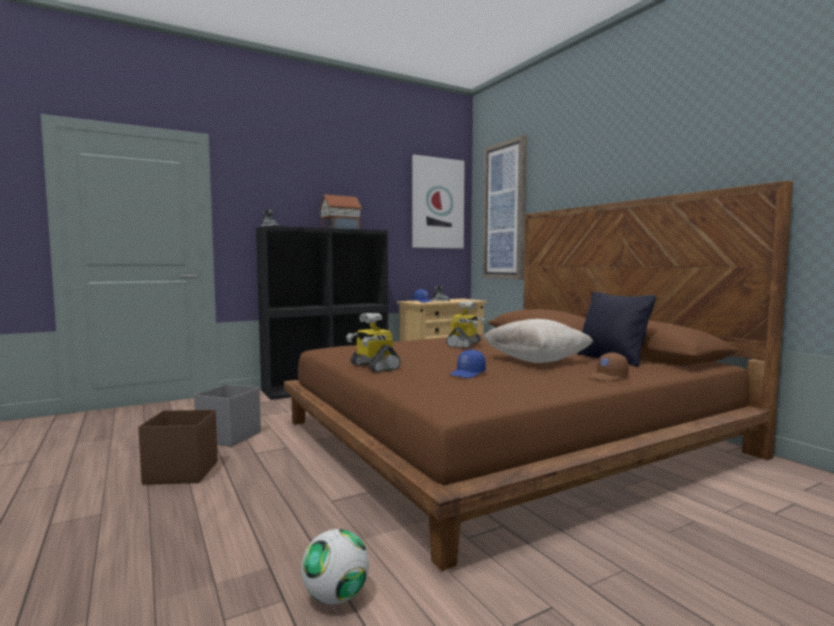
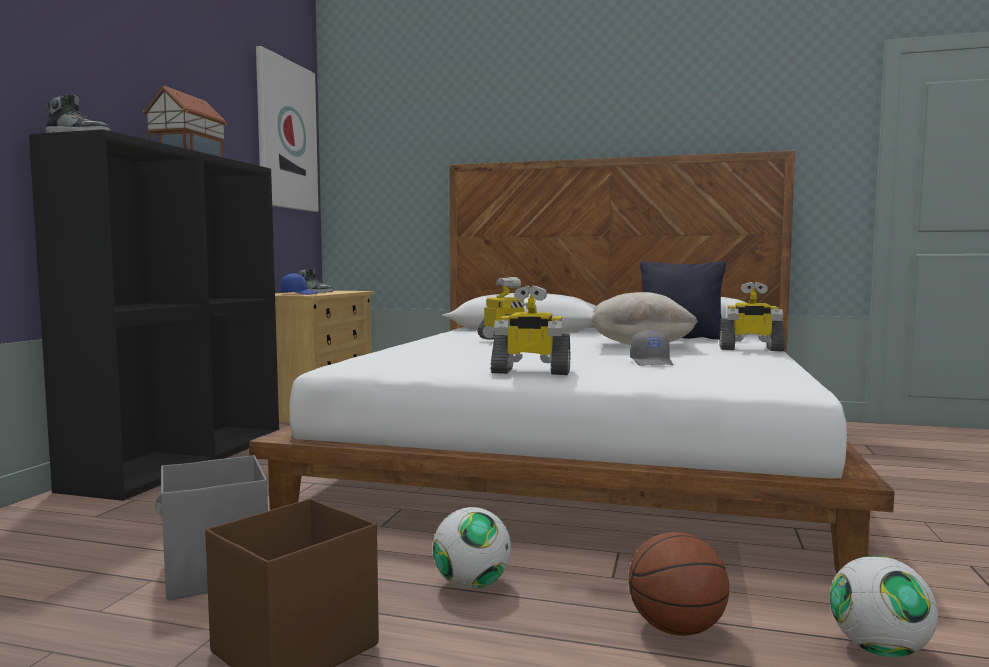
camera: 45 degrees left, 0 degrees up
brown bed [284,180,793,571] -> white bed [249,151,895,573]
blue cap [449,349,486,378] -> grey cap [630,329,673,366]
picture [483,135,527,279] -> none
brown cap [588,352,629,382] -> toy robot [719,282,785,352]
none -> football [433,507,511,589]
none -> basketball [628,532,729,636]

